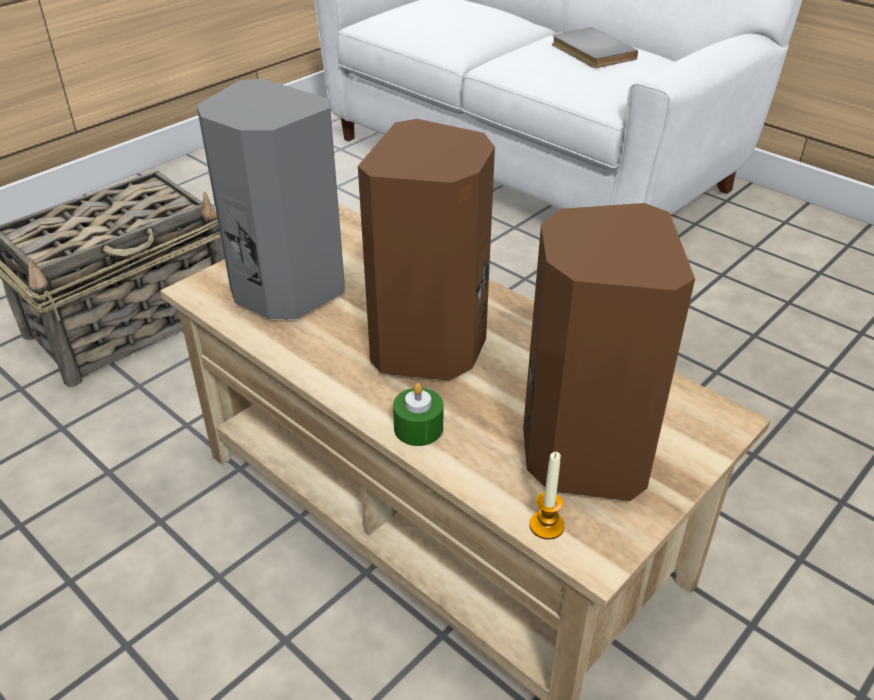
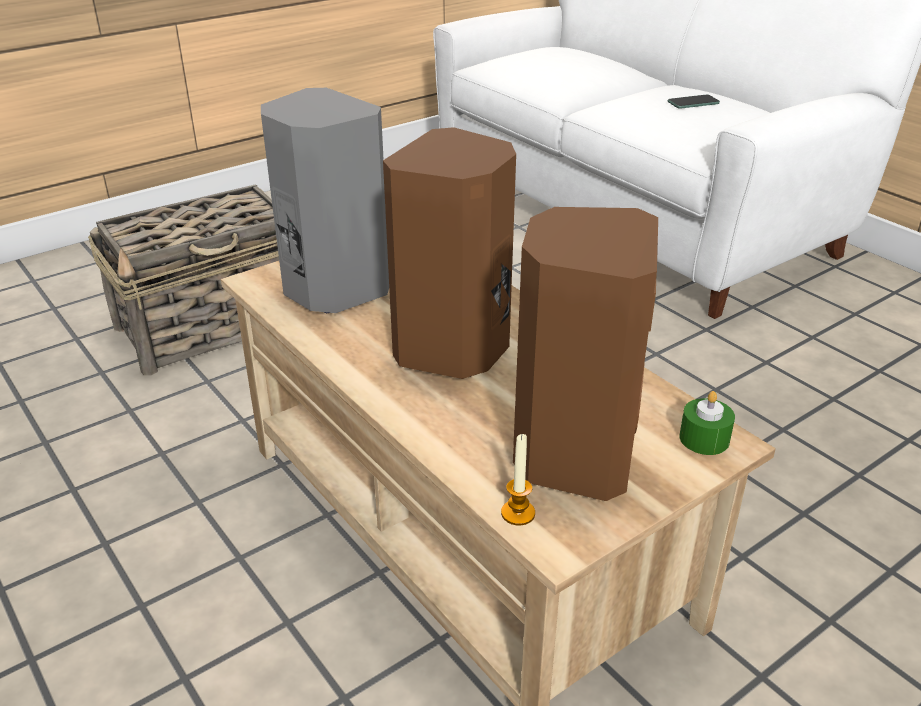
camera: 10 degrees right, 5 degrees down
green candle [393,383,443,446] -> green candle moved to [679,391,735,455]
grey book [552,27,638,68] -> phone [668,95,720,109]

